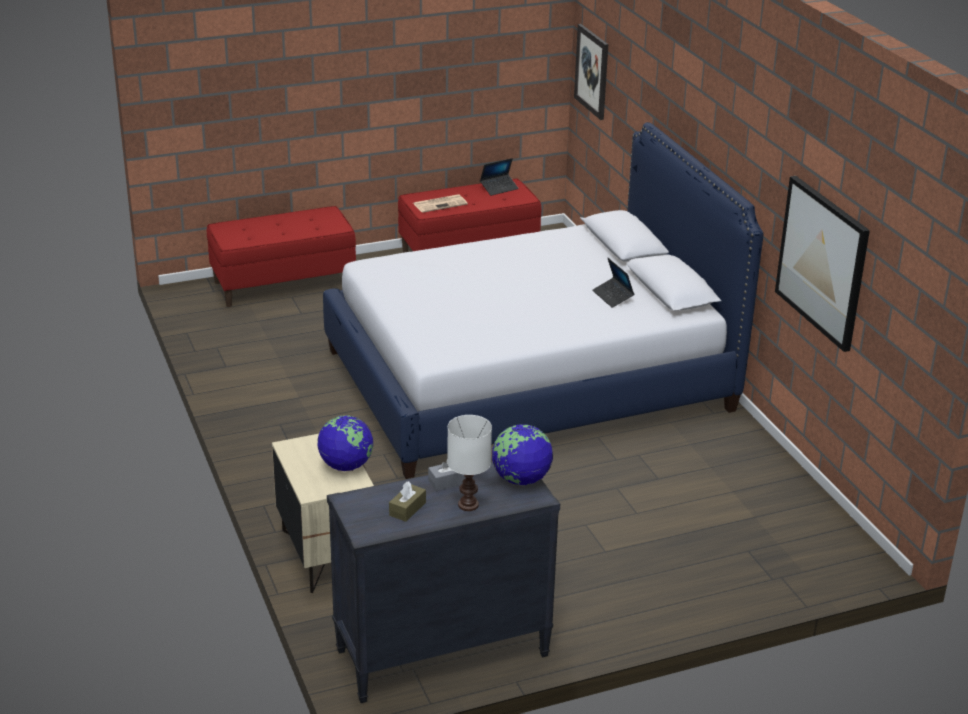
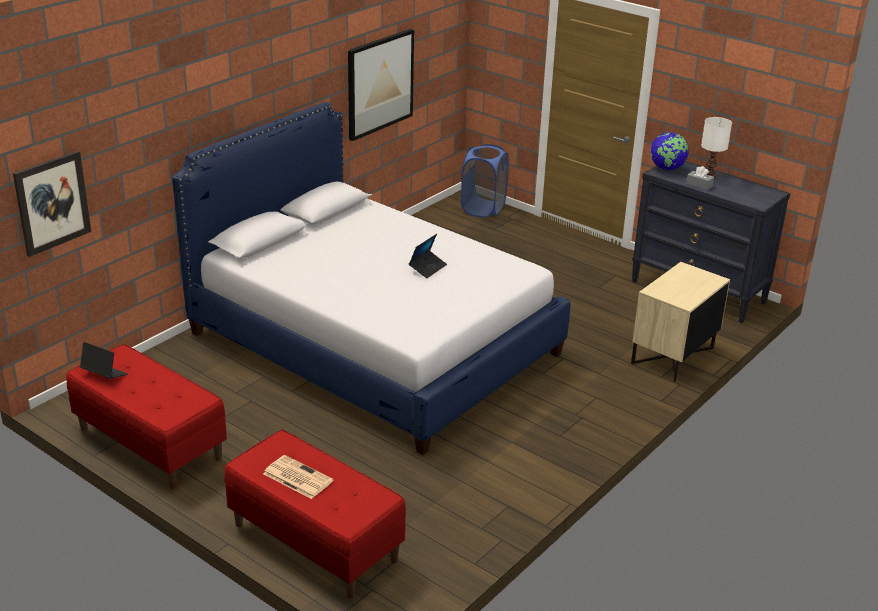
camera: 120 degrees left, 0 degrees up
globe [317,415,373,471] -> none
brown tissue box [389,481,426,522] -> none
newspaper [413,194,468,213] -> newspaper moved to [263,455,334,499]
laptop [592,258,634,308] -> laptop moved to [409,234,447,278]
none -> blue laundry basket [461,144,509,218]

